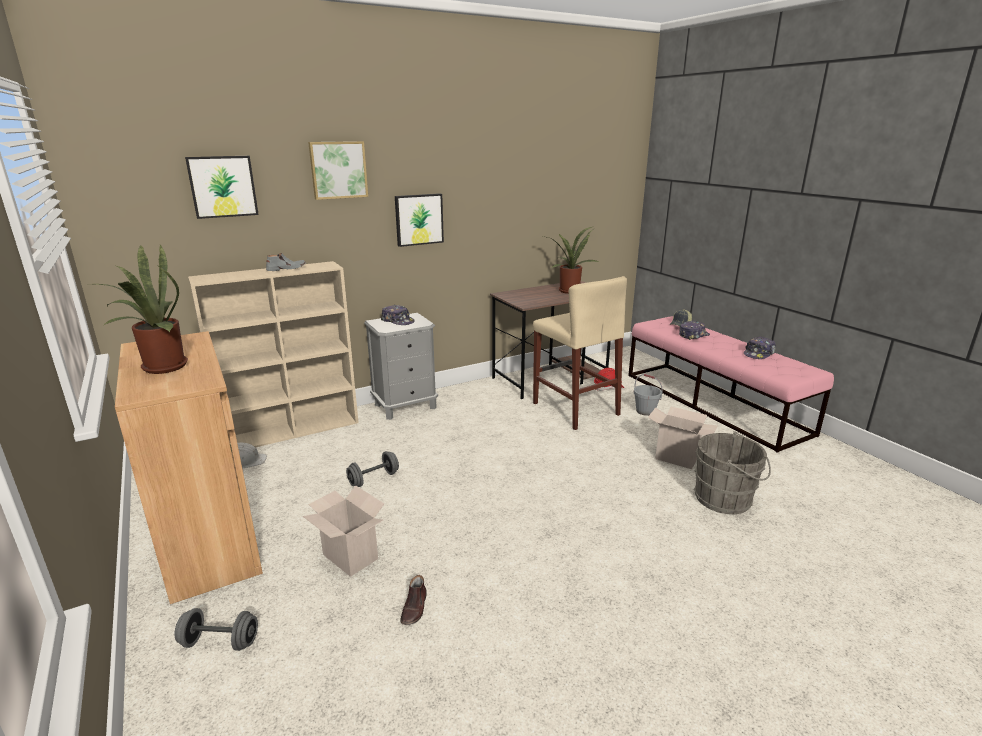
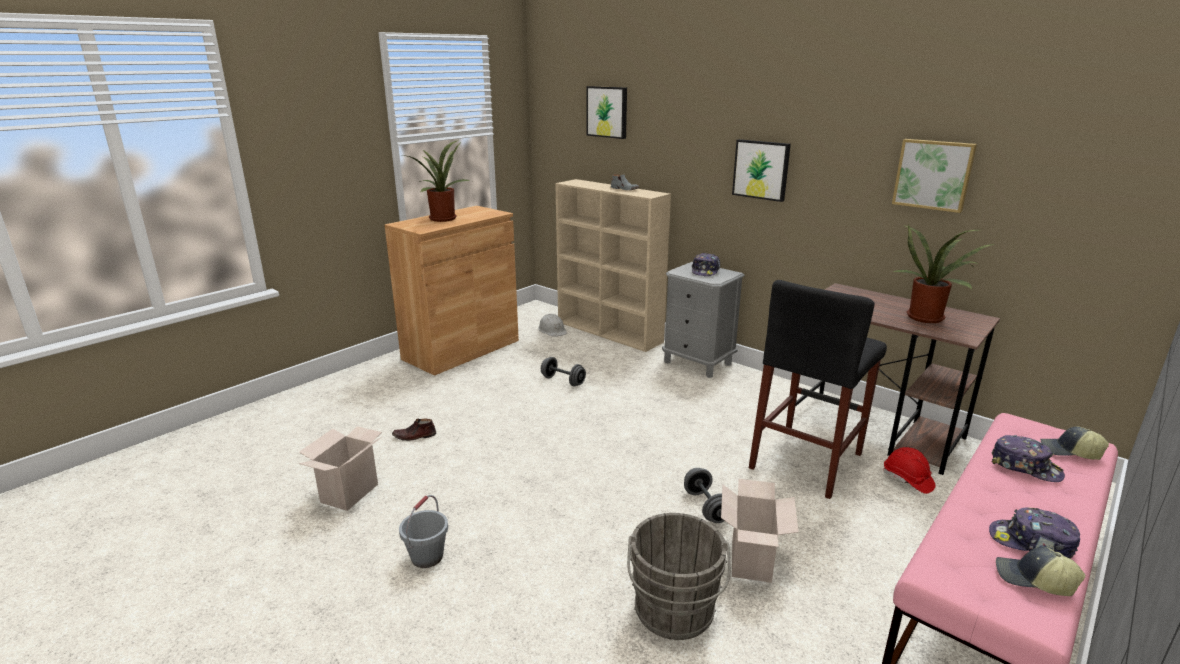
camera: 70 degrees right, 0 degrees up
grey dumbbell [174,608,258,651] -> grey dumbbell moved to [684,468,724,523]
cardboard box [303,486,384,577] -> cardboard box moved to [299,426,382,511]
picture [308,141,368,200] -> picture moved to [892,139,977,213]
beige stool [533,276,627,430] -> black stool [749,280,887,499]
grey bucket [634,374,663,416] -> grey bucket moved to [399,495,448,568]
none -> cap [996,547,1085,596]

